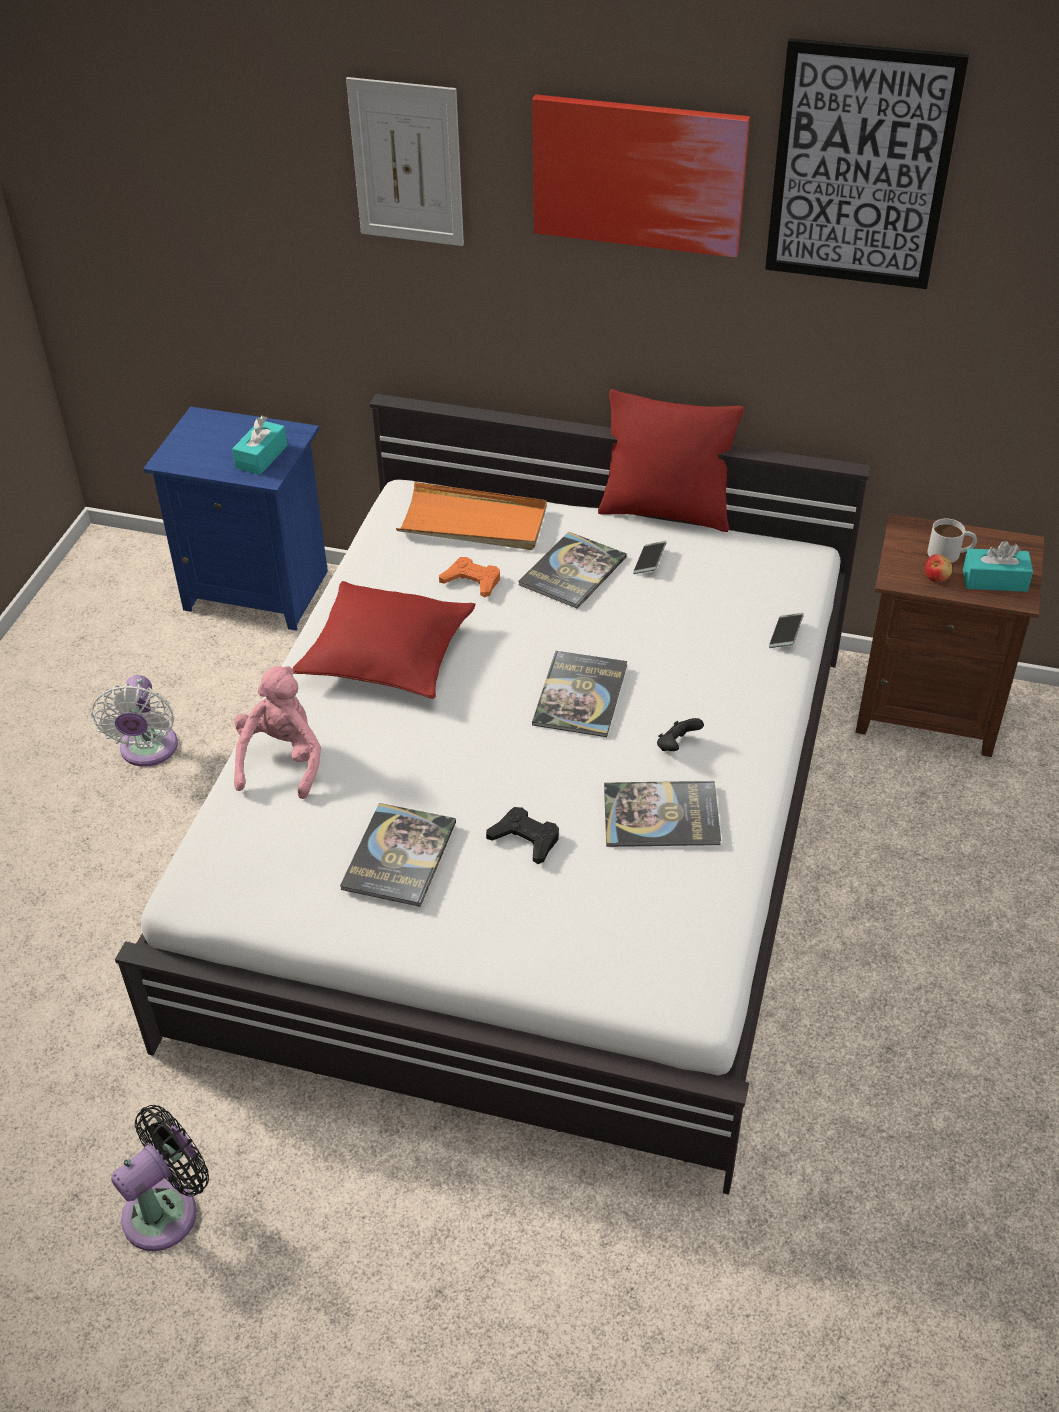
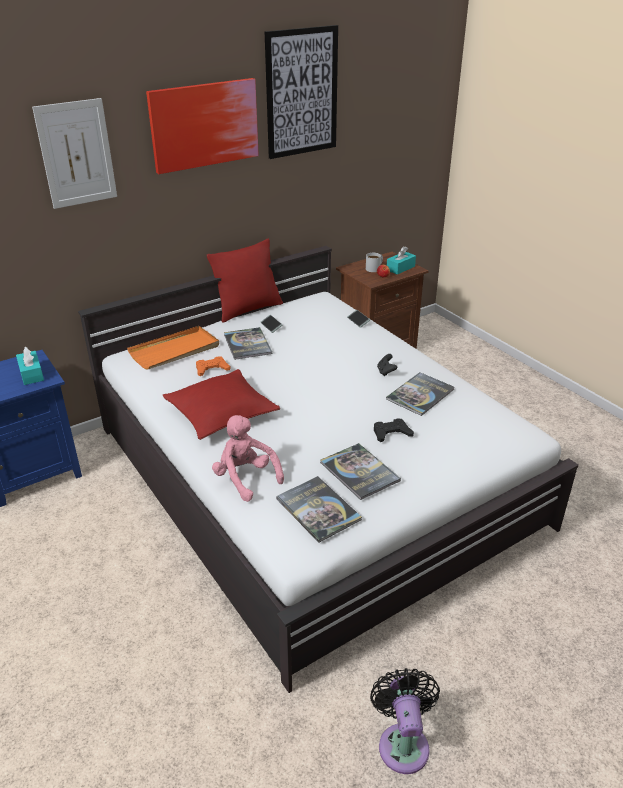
camera: 50 degrees left, 10 degrees down
white fan [91,675,178,767] -> none
book [532,651,627,737] -> book moved to [276,476,362,543]

